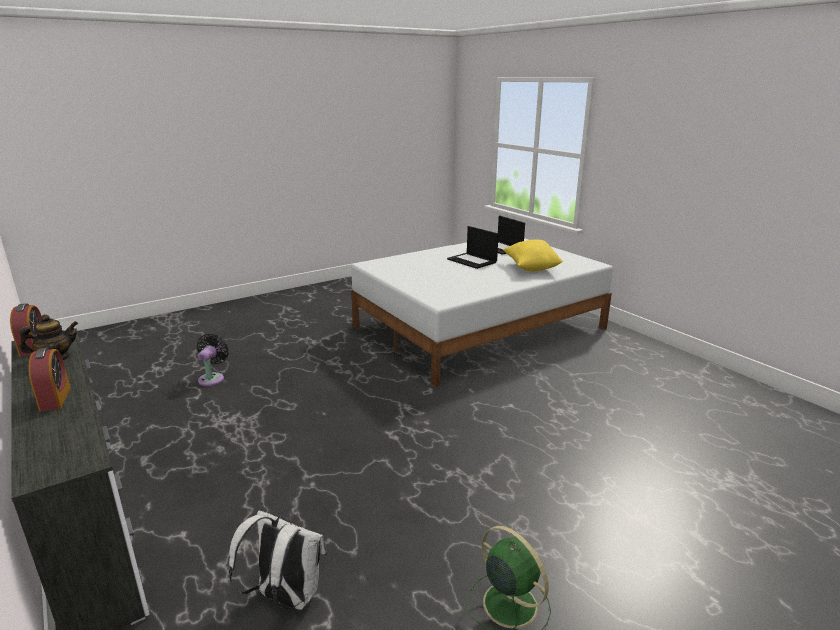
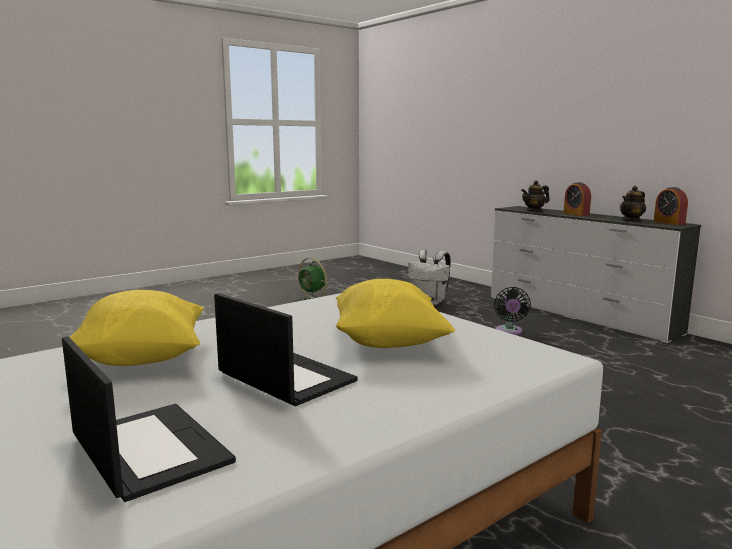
camera: 175 degrees right, 10 degrees down
black fan [197,334,229,386] -> black fan moved to [494,287,531,335]
none -> yellow pillow [336,279,455,348]
none -> teapot [521,180,549,212]

